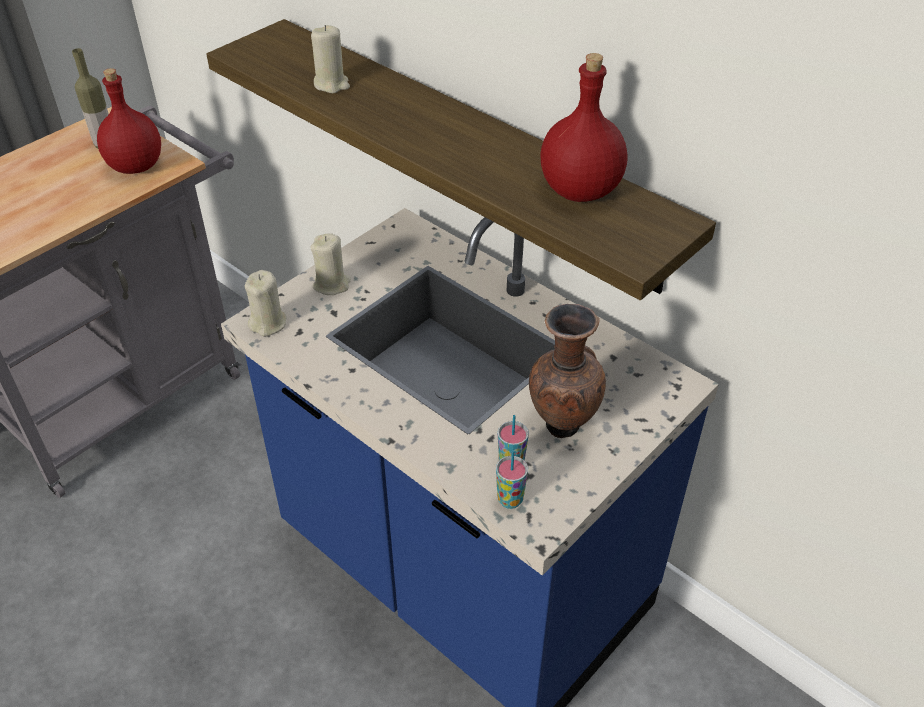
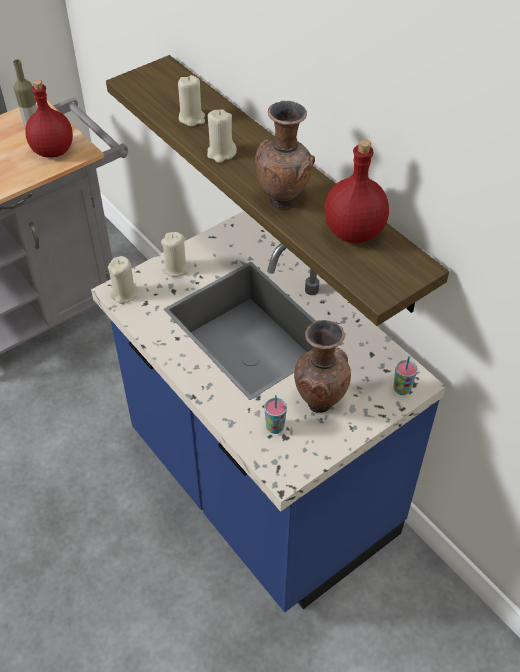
camera: 10 degrees right, 5 degrees up
cup [496,450,528,509] -> cup moved to [394,356,418,395]
none -> beige candle [207,109,237,163]
none -> brown vase [255,101,315,208]

